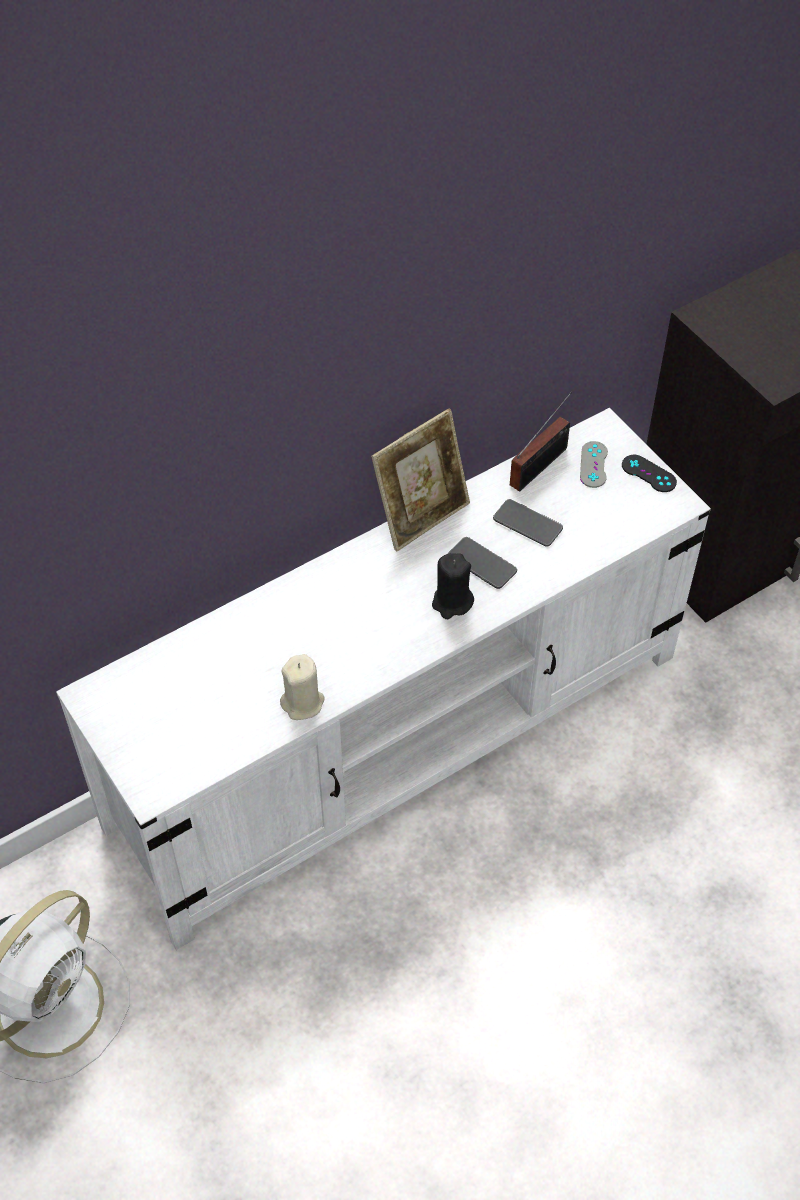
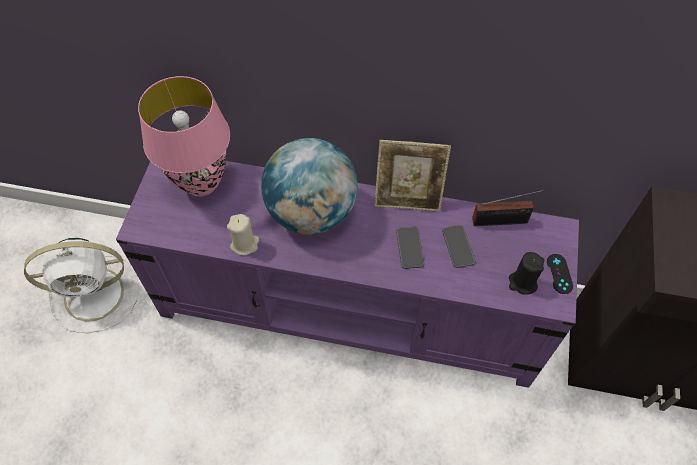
camera: 45 degrees right, 5 degrees up
white tv stand [56,408,711,950] -> purple tv stand [116,161,579,388]
black candle [432,553,474,619] -> black candle moved to [509,252,544,295]
grey game controller [580,441,608,488] -> none
none -> pink table lamp [138,76,230,197]
none -> globe [261,138,358,235]

